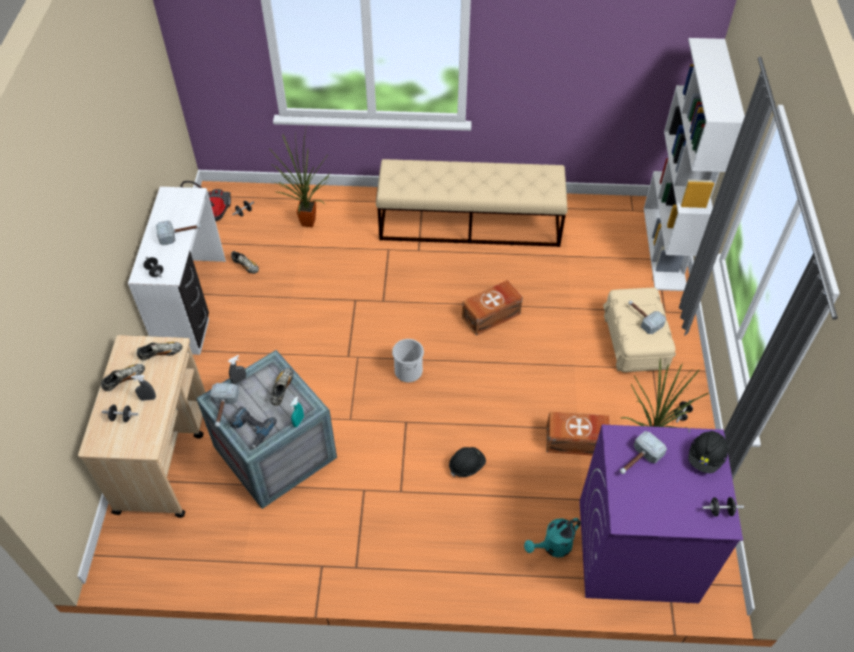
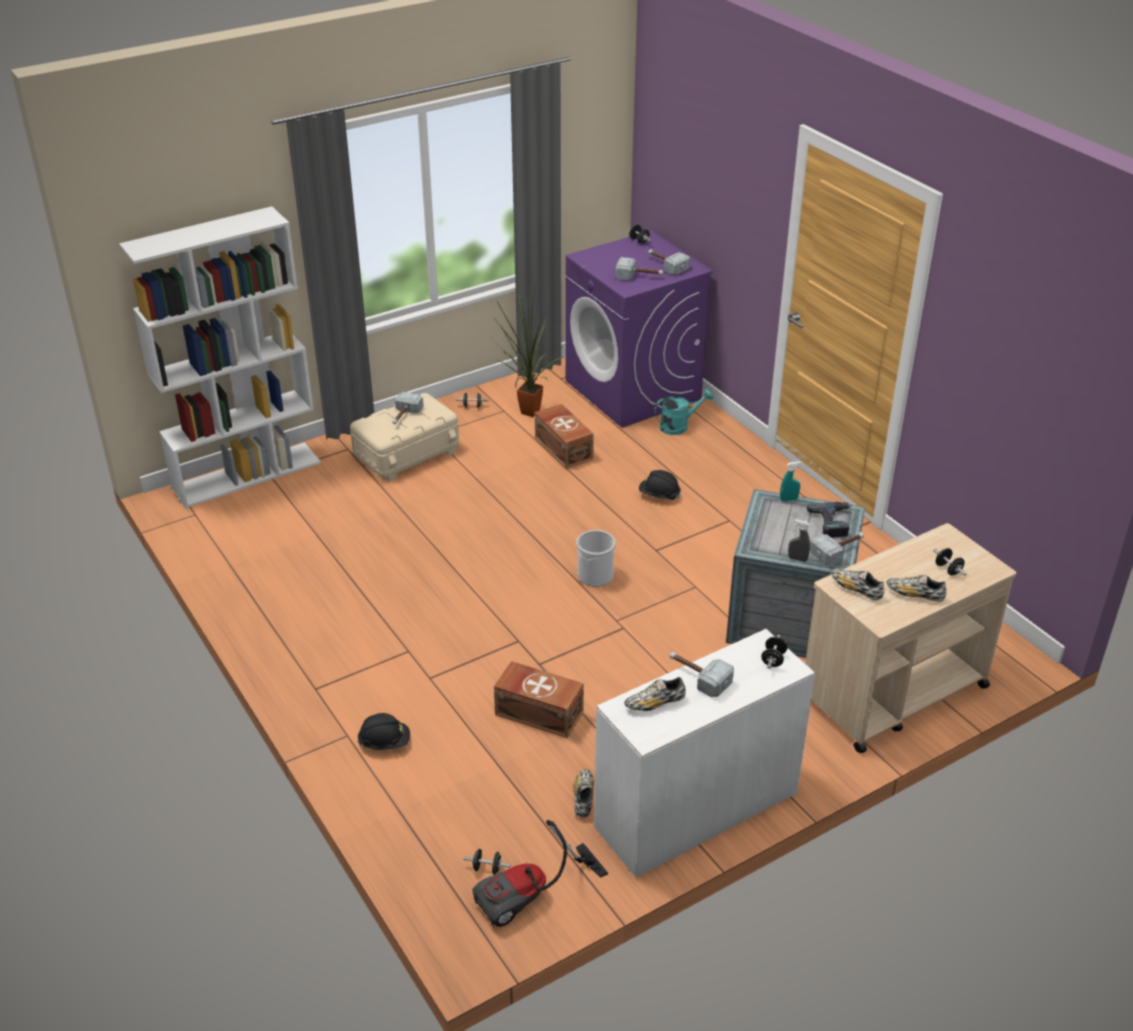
camera: 125 degrees left, 15 degrees down
grey spray bottle [131,375,156,401] -> none
potted plant [268,129,331,227] -> none
shoe [270,368,293,406] -> shoe moved to [624,677,686,711]
beige bench [376,159,568,247] -> none
brown storage box [462,280,523,336] -> brown storage box moved to [494,661,584,738]
turquoise watering can [524,518,581,558] -> turquoise watering can turned 45 degrees counterclockwise [654,389,713,435]
black hard hat [688,431,728,473] -> black hard hat moved to [357,713,410,750]
none -> hammer [648,249,690,275]

